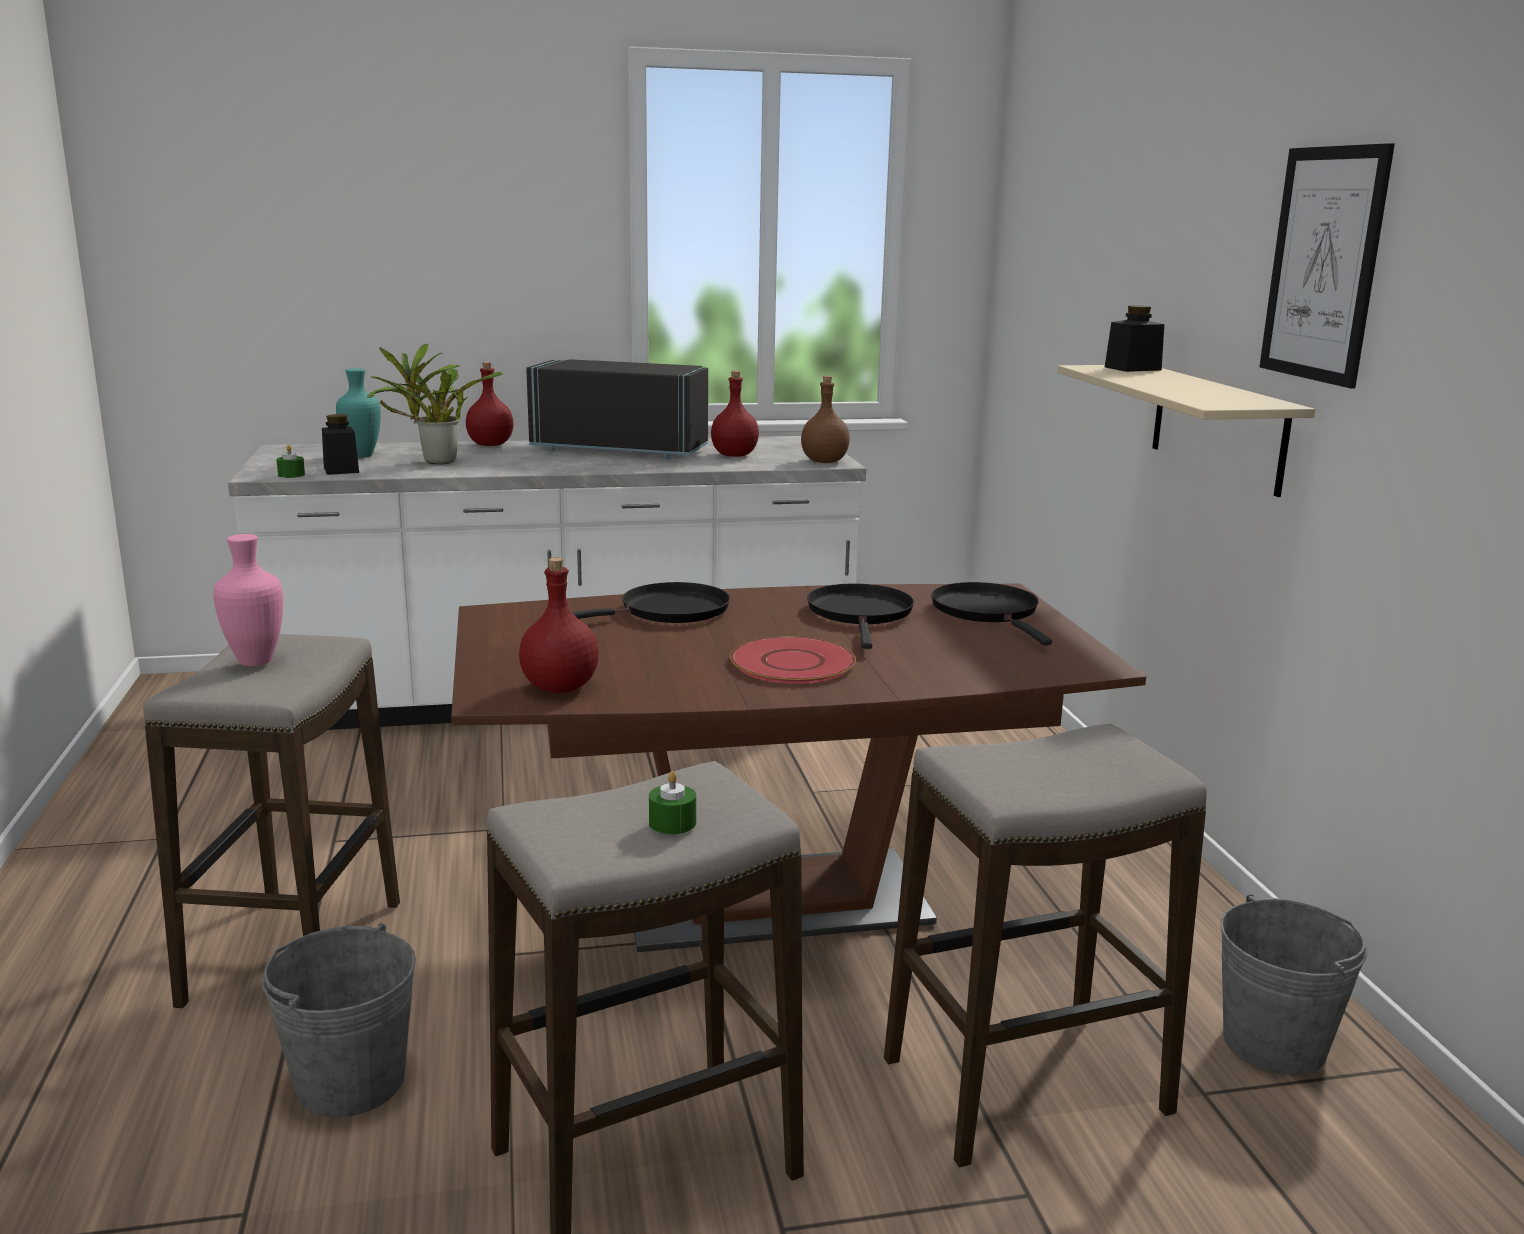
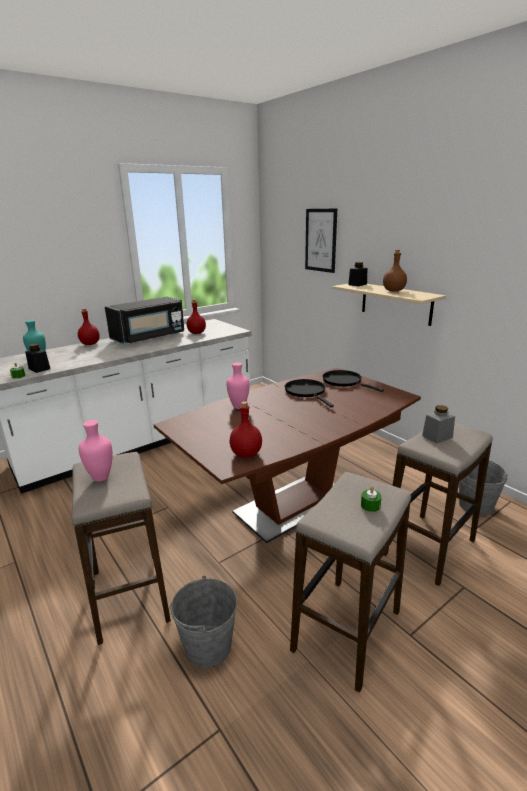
camera: 25 degrees left, 5 degrees up
potted plant [367,343,504,464] -> none
black microwave [526,359,708,459] -> black microwave turned 150 degrees clockwise [105,297,184,344]
black frying pan [572,582,730,623] -> pink vase [227,362,250,409]
red plate [730,637,856,684] -> none
brown bottle [801,376,850,463] -> brown bottle moved to [383,250,407,292]
picture [1260,143,1395,388] -> picture moved to [305,209,337,273]
none -> grey jar [422,405,455,444]

